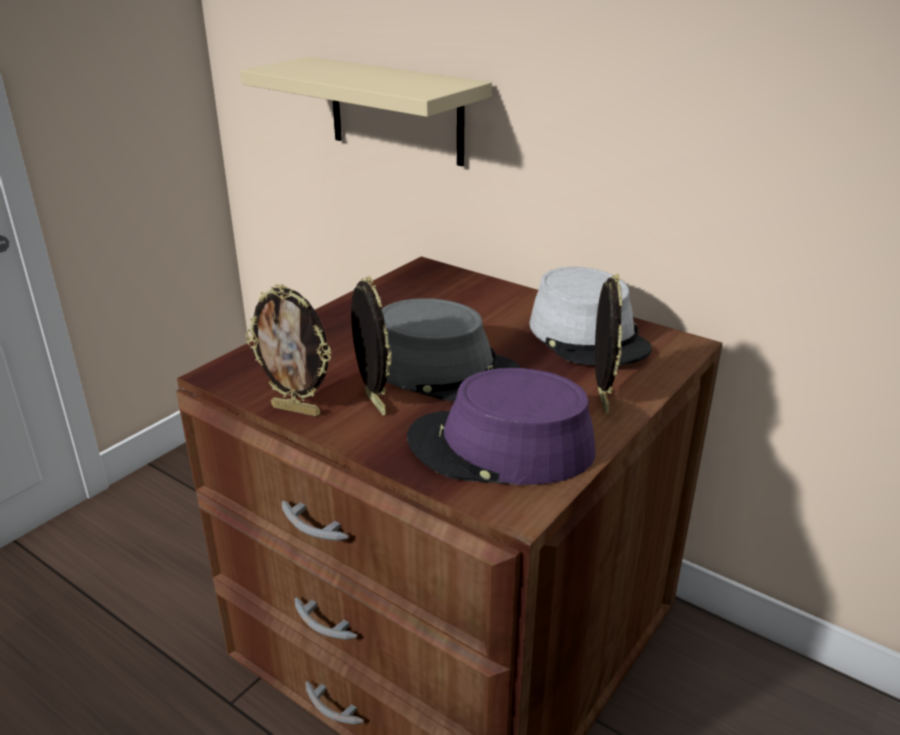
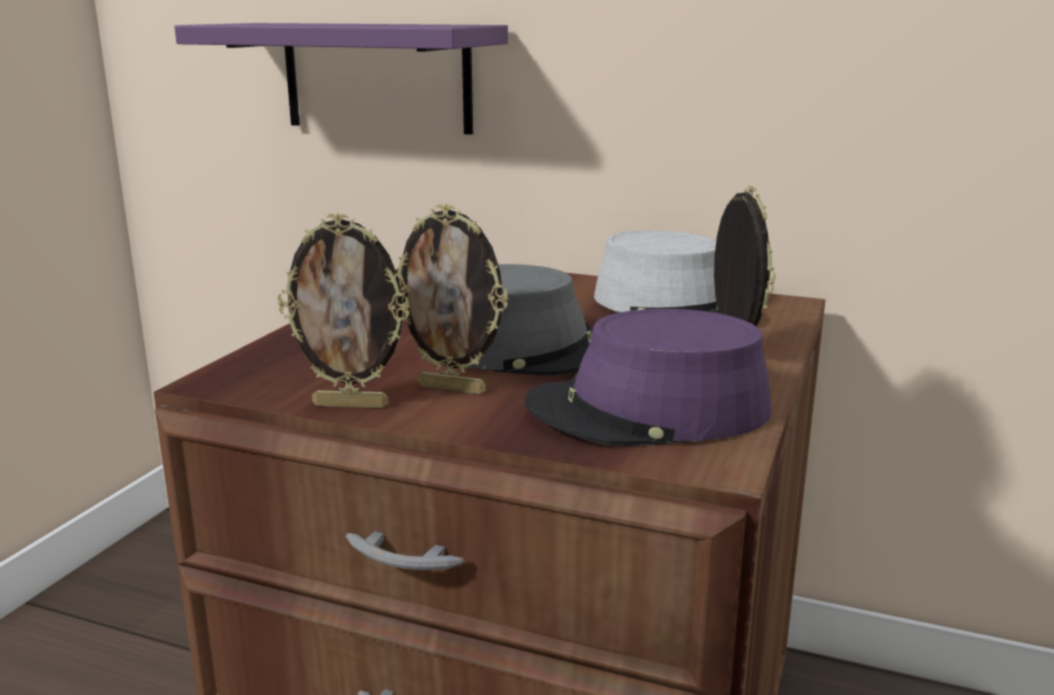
camera: 15 degrees left, 10 degrees down
beige shelf [240,57,492,166] -> purple shelf [174,23,508,135]
picture frame [351,276,392,416] -> picture frame turned 150 degrees clockwise [397,204,509,395]

